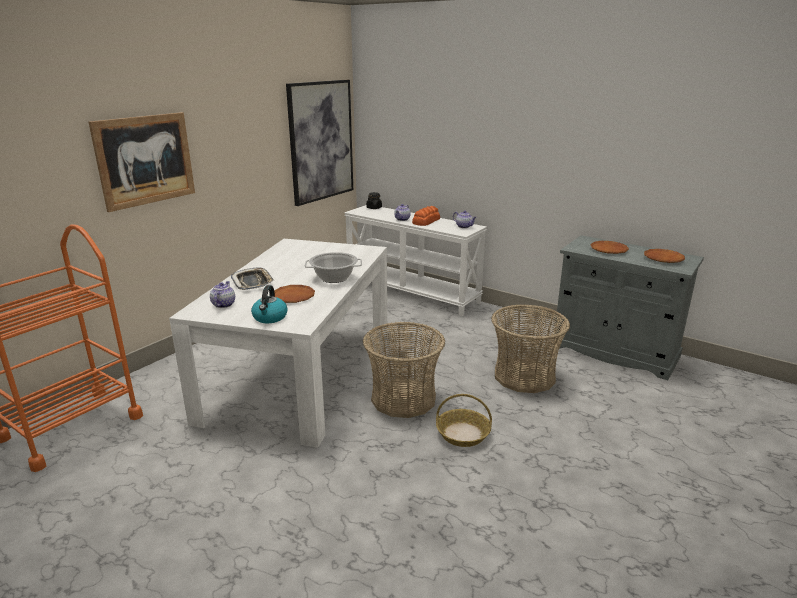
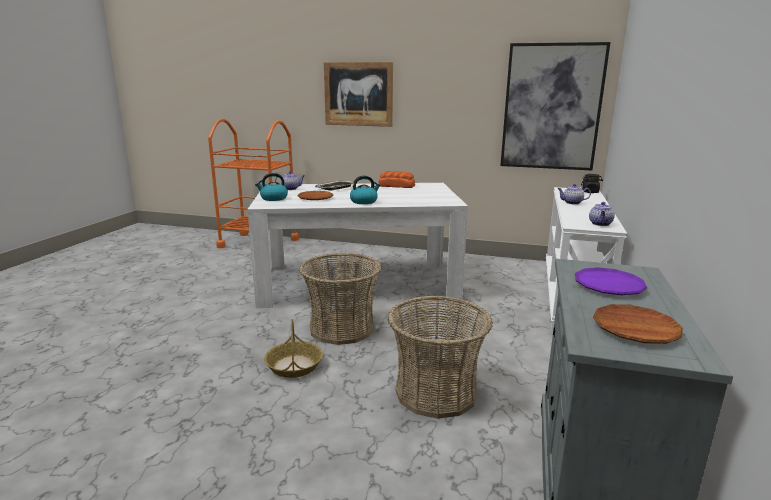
camera: 70 degrees right, 5 degrees down
cooking pot [305,252,362,283] -> kettle [350,175,381,204]
bread [412,206,440,226] -> bread moved to [378,171,415,188]
brown plate [590,241,629,254] -> purple plate [575,267,647,295]

